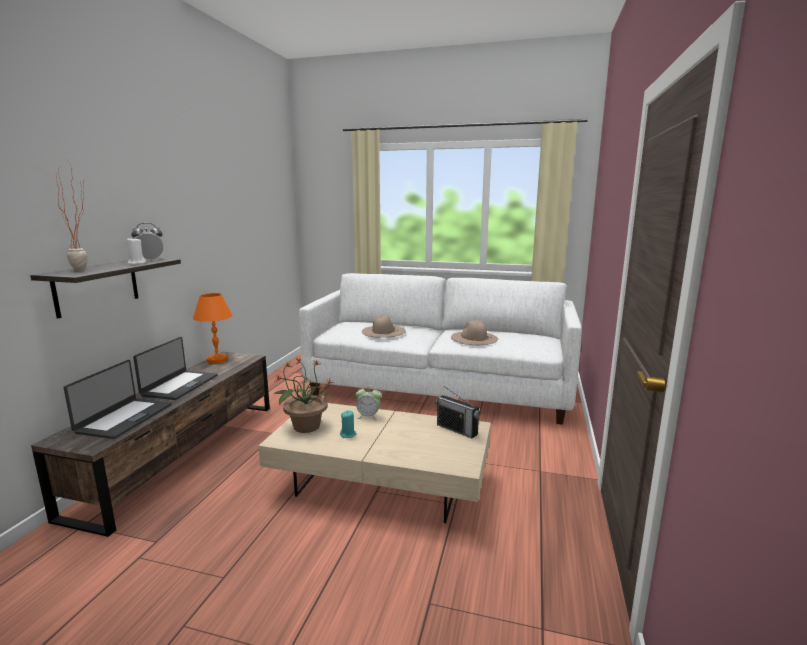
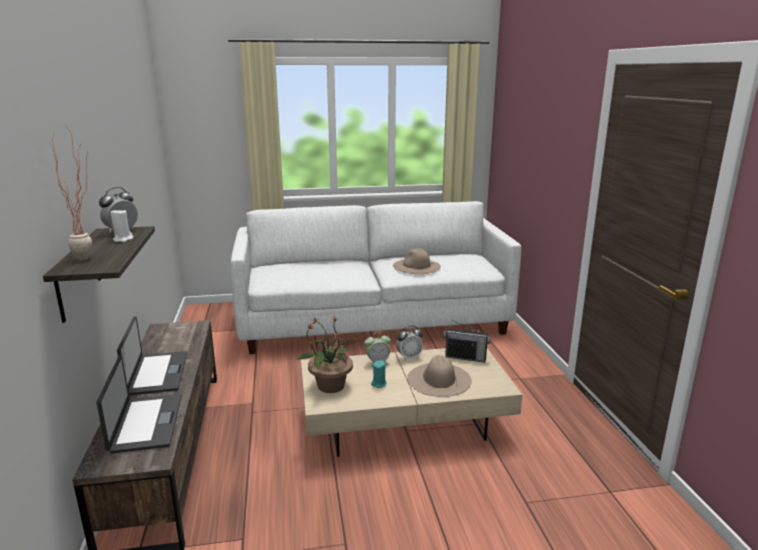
camera: 25 degrees left, 5 degrees up
orange table lamp [193,293,233,364] -> none
beige hat [362,315,406,338] -> beige hat moved to [407,355,472,397]
none -> alarm clock [396,326,423,361]

